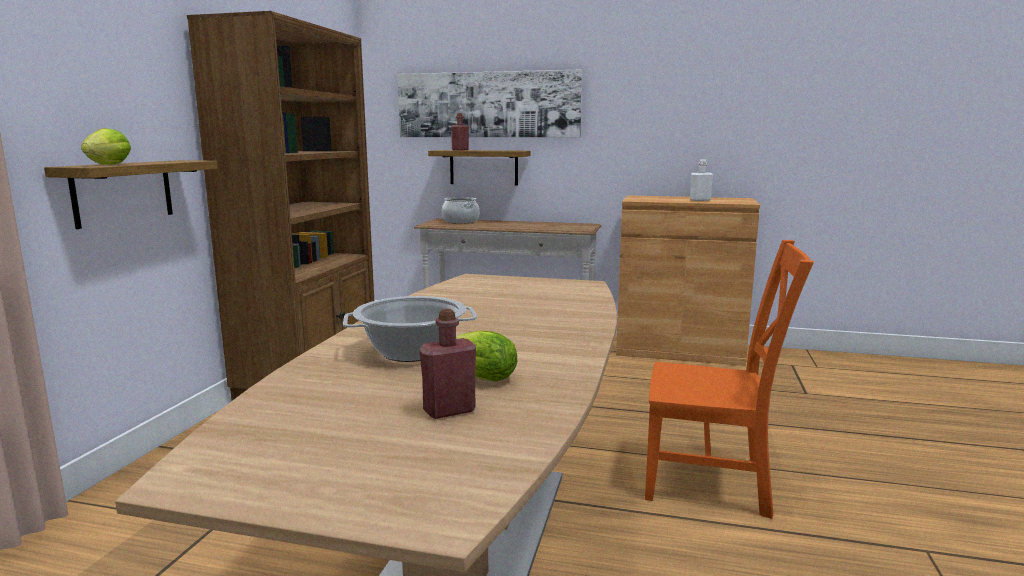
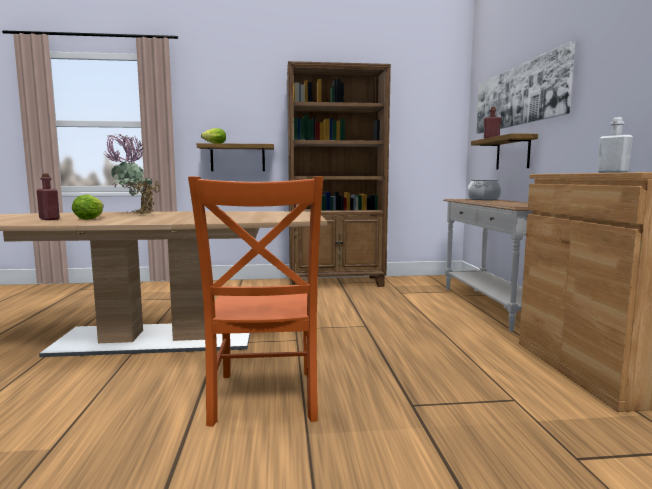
camera: 70 degrees right, 5 degrees down
cooking pot [343,296,477,362] -> potted plant [103,134,160,215]

